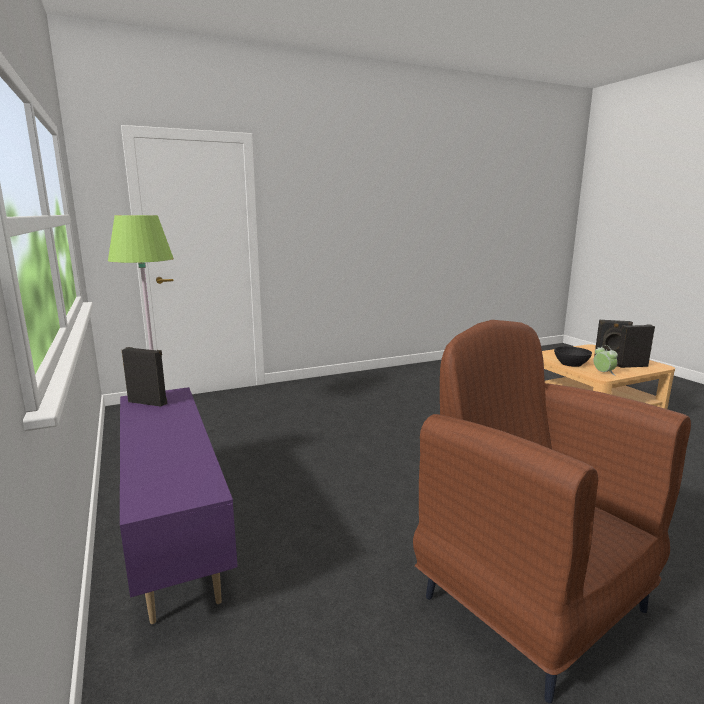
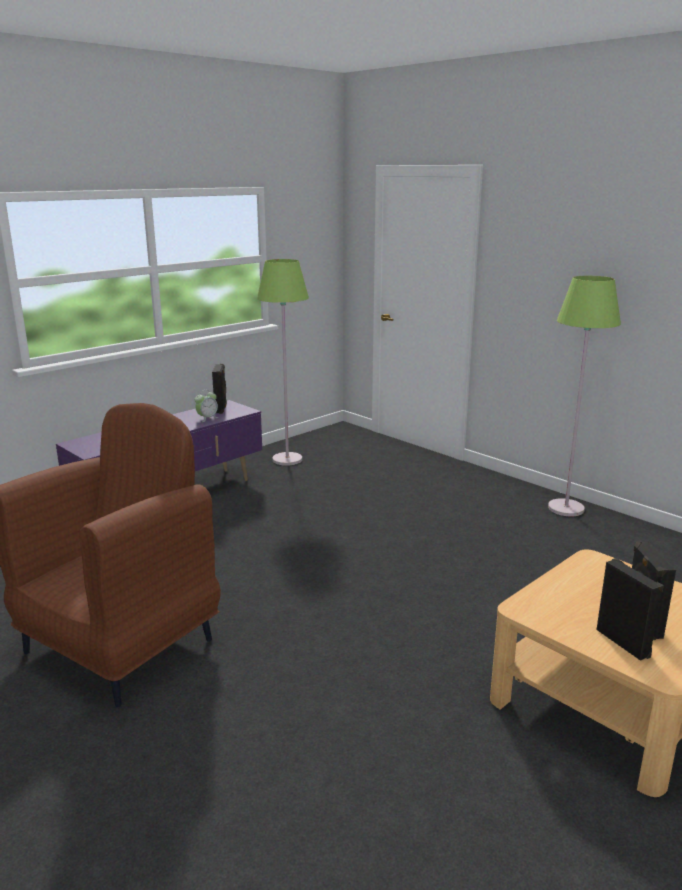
camera: 70 degrees right, 5 degrees up
black bowl [554,346,592,367] -> none
alarm clock [593,345,618,376] -> alarm clock moved to [195,390,219,422]
none -> green floor lamp [548,276,621,516]

